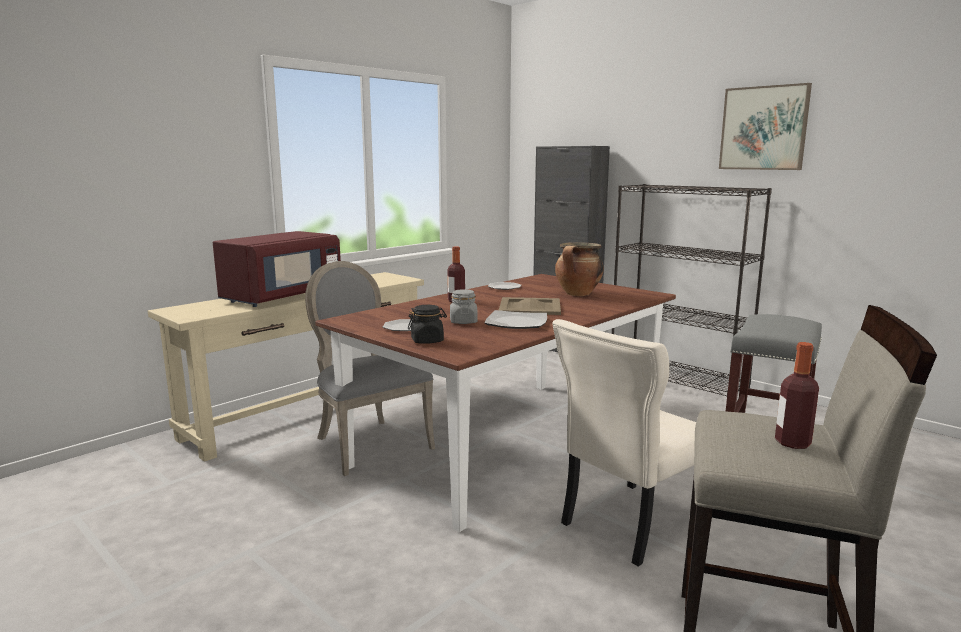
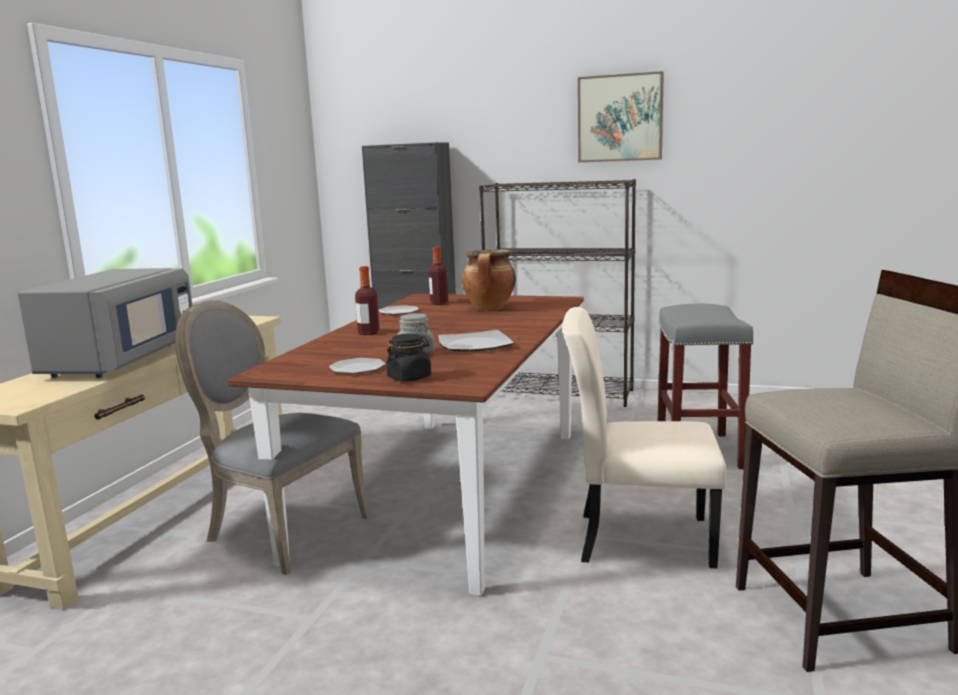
camera: 25 degrees left, 0 degrees up
red microwave [213,231,341,307] -> grey microwave [18,268,192,378]
beige tray [499,297,561,315] -> none
beige chair [552,319,696,567] -> beige chair turned 75 degrees clockwise [562,307,726,568]
bottle [775,342,819,449] -> bottle moved to [429,247,449,305]

